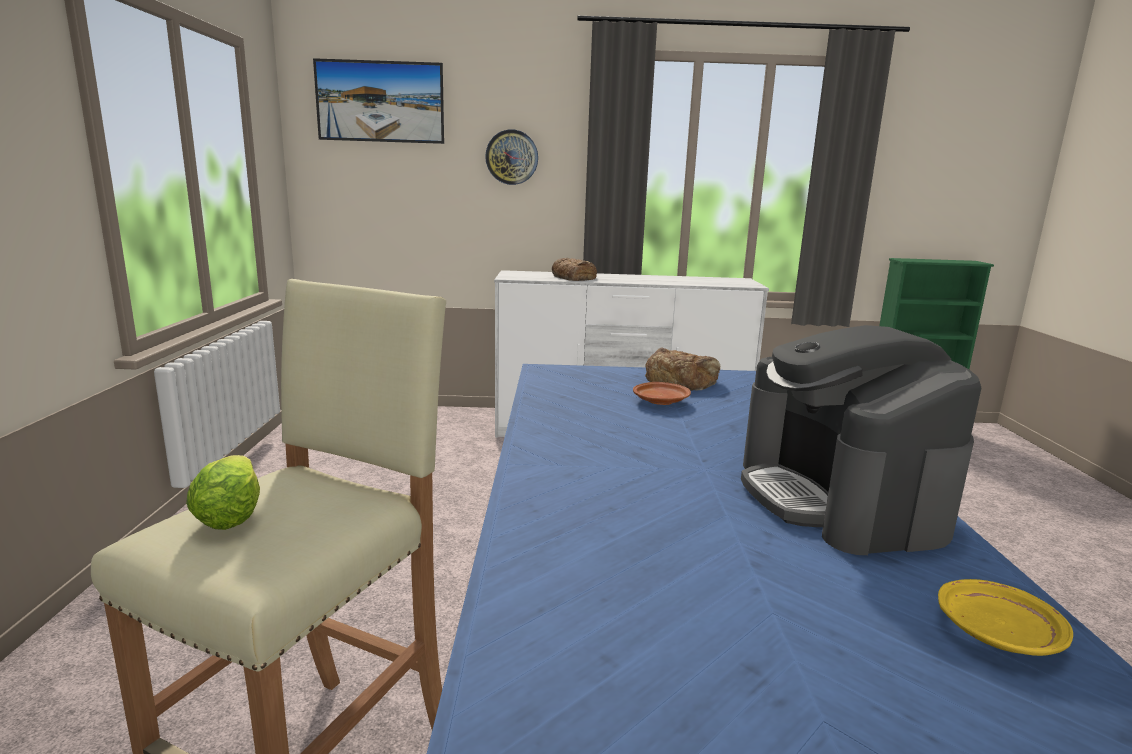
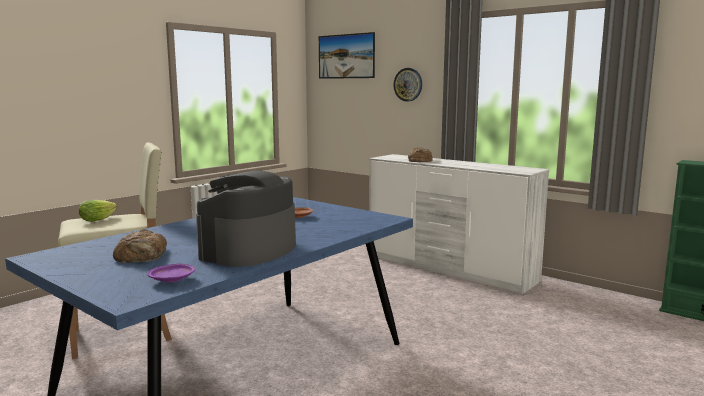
camera: 40 degrees right, 5 degrees down
bread [645,347,720,391] -> bread moved to [113,229,167,263]
yellow plate [938,579,1073,656] -> purple plate [147,263,195,282]

